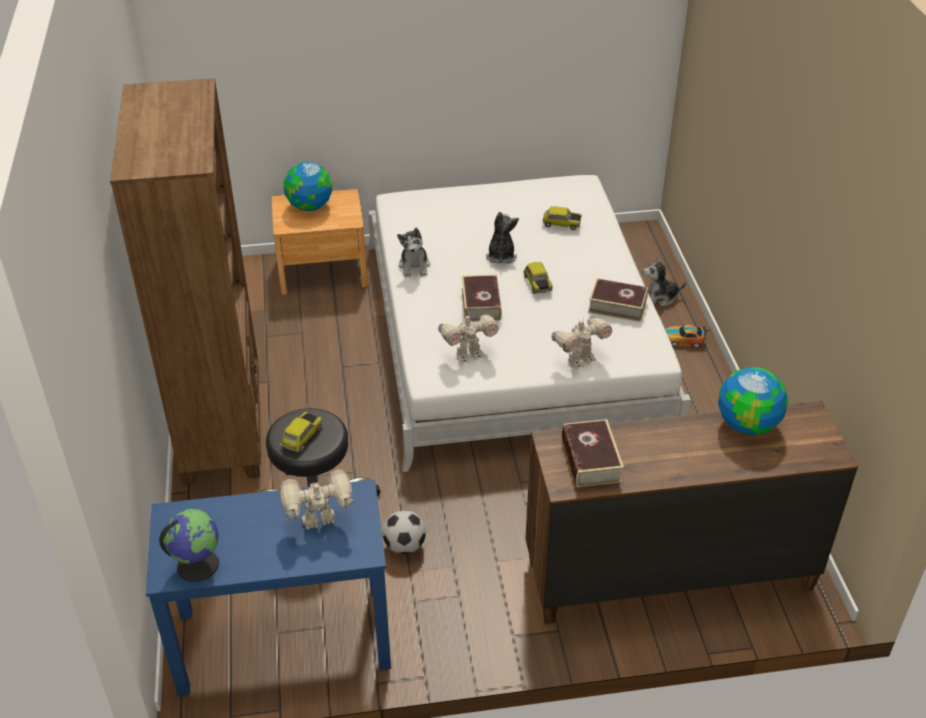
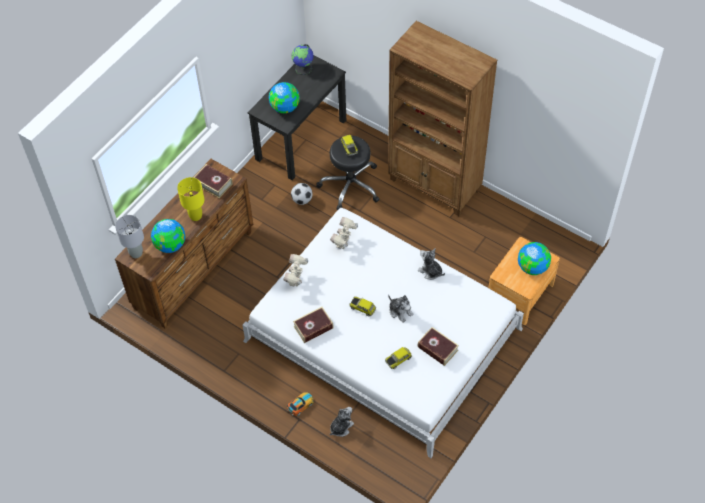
camera: 135 degrees right, 15 degrees up
blue desk [146,480,391,696] -> black desk [248,56,346,180]
toy robot [280,469,355,530] -> globe [269,82,300,113]
book [462,274,502,322] -> book moved to [418,327,459,366]
none -> grey table lamp [115,215,144,258]
none -> yellow table lamp [177,177,204,221]

